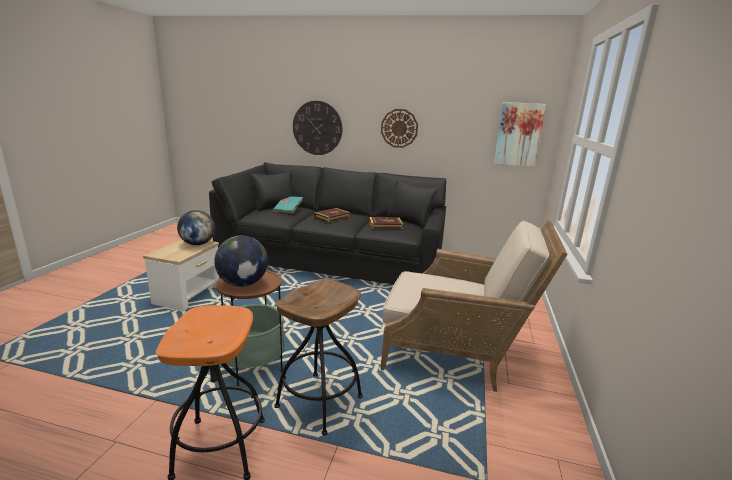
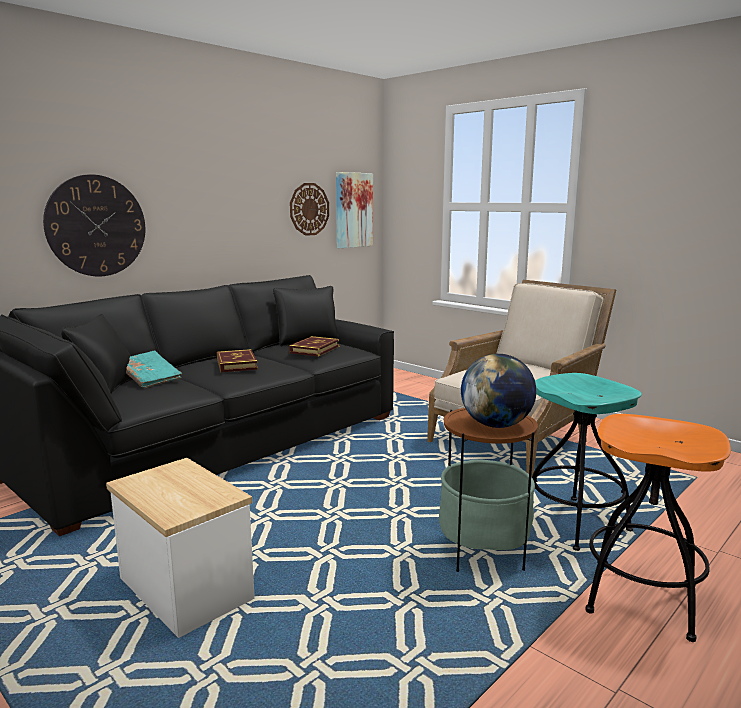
camera: 60 degrees left, 5 degrees down
globe [177,210,215,245] -> none
brown stool [274,279,363,435] -> turquoise stool [532,373,642,551]
wall clock [381,109,418,148] -> wall clock moved to [290,183,329,236]

